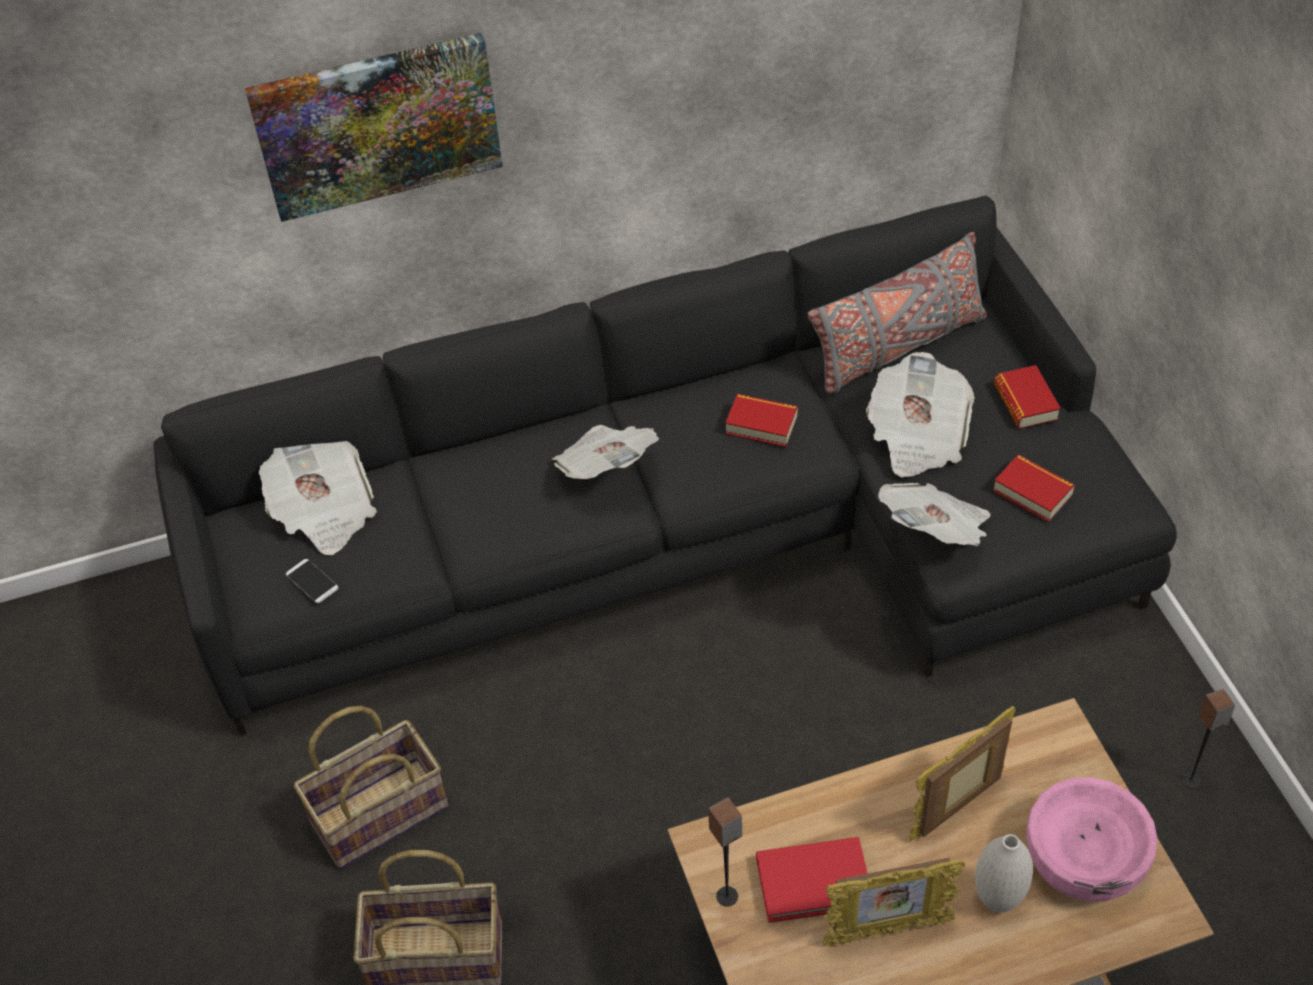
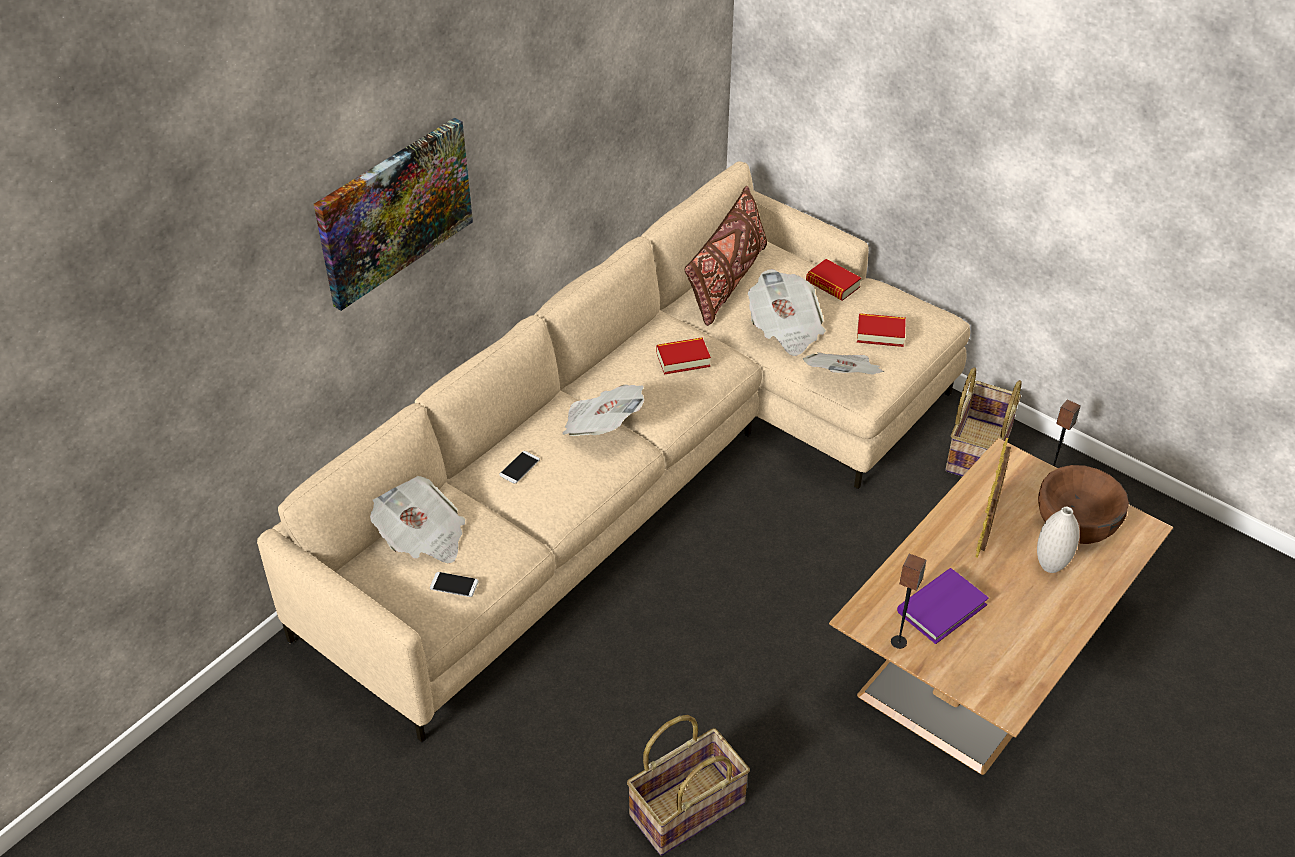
camera: 35 degrees left, 5 degrees down
black sofa [153,196,1177,736] -> beige sofa [257,161,970,742]
basket [294,706,448,869] -> basket moved to [945,367,1021,477]
red book [756,837,868,923] -> purple book [897,568,989,644]
grey pillow [807,232,986,394] -> brown pillow [685,186,767,326]
picture frame [822,857,965,947] -> none
pink bowl [1026,777,1158,902] -> brown bowl [1038,465,1129,544]
none -> phone [499,451,540,484]

